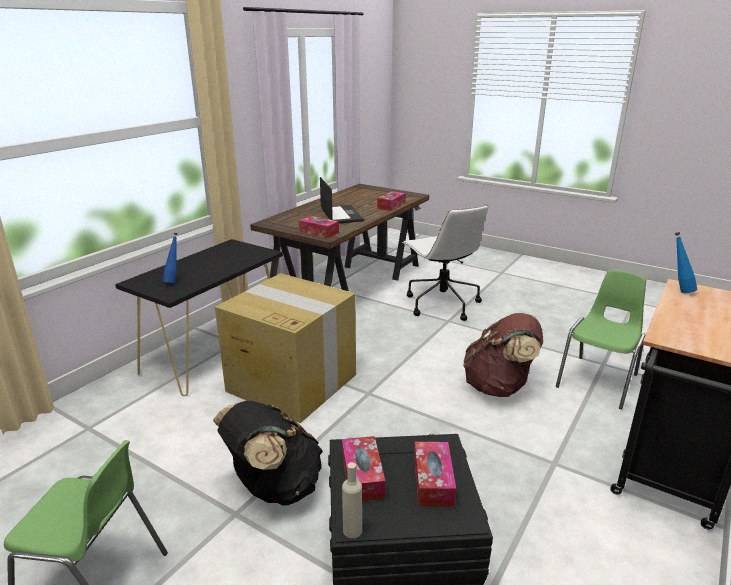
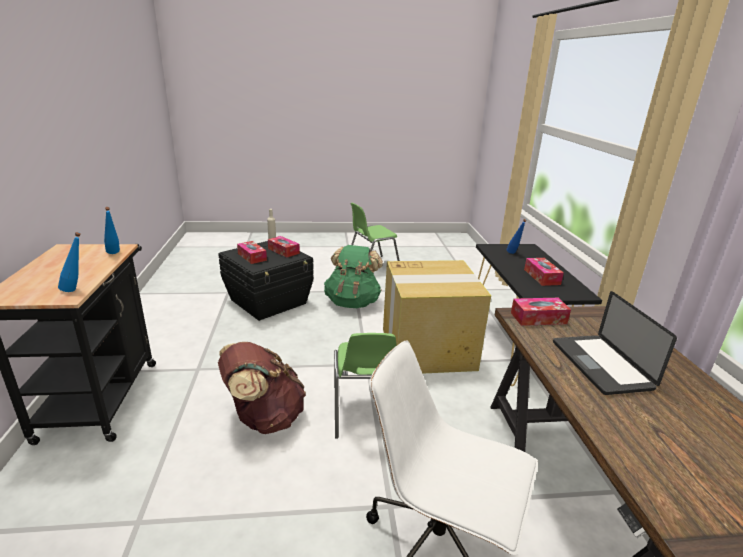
camera: 140 degrees right, 0 degrees up
black backpack [213,401,323,506] -> green backpack [324,245,383,308]
laptop [320,177,364,223] -> laptop turned 45 degrees clockwise [553,291,677,395]
tissue box [377,191,406,211] -> tissue box moved to [524,258,564,286]
green chair [556,270,646,409] -> green chair moved to [334,333,397,439]
none -> blue bottle [104,207,120,254]

